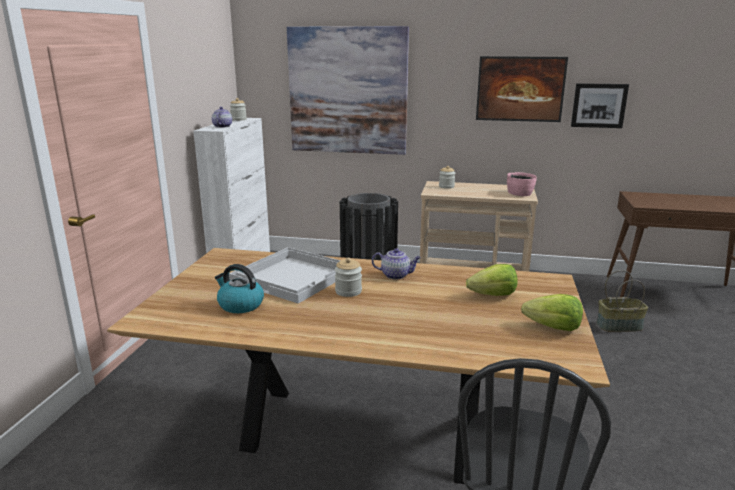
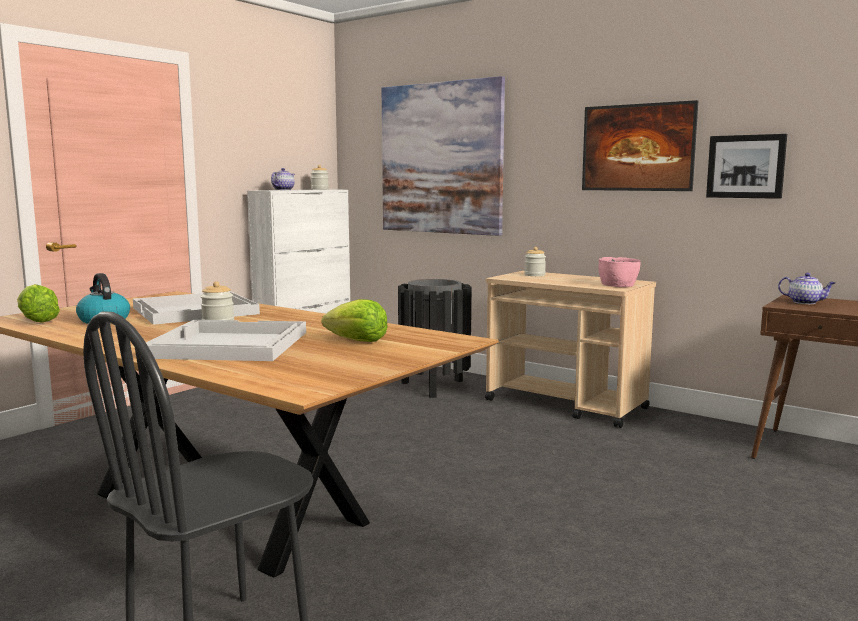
camera: 25 degrees right, 10 degrees down
teapot [372,248,421,280] -> teapot moved to [778,273,835,304]
lettuce [521,294,583,331] -> lettuce moved to [17,284,60,323]
basket [596,270,648,332] -> none
none -> white tray [146,320,306,361]

